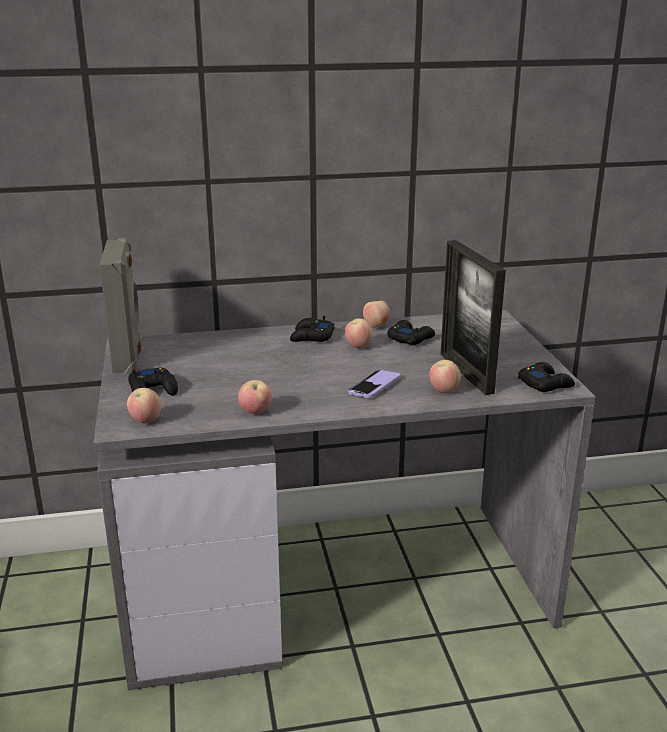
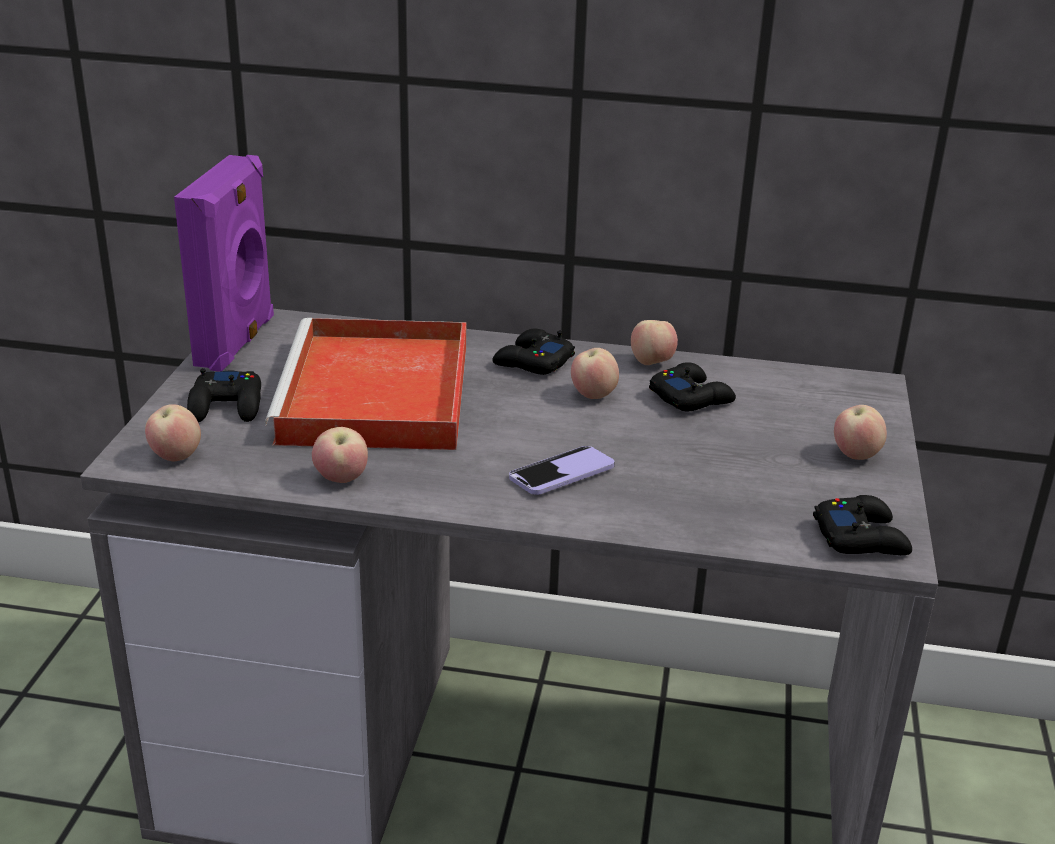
camera: 20 degrees right, 5 degrees up
grey speaker [99,238,141,374] -> purple speaker [174,155,274,372]
apple [429,360,461,393] -> apple moved to [834,405,887,460]
picture frame [440,240,506,395] -> none
none -> red tray [265,318,466,450]

